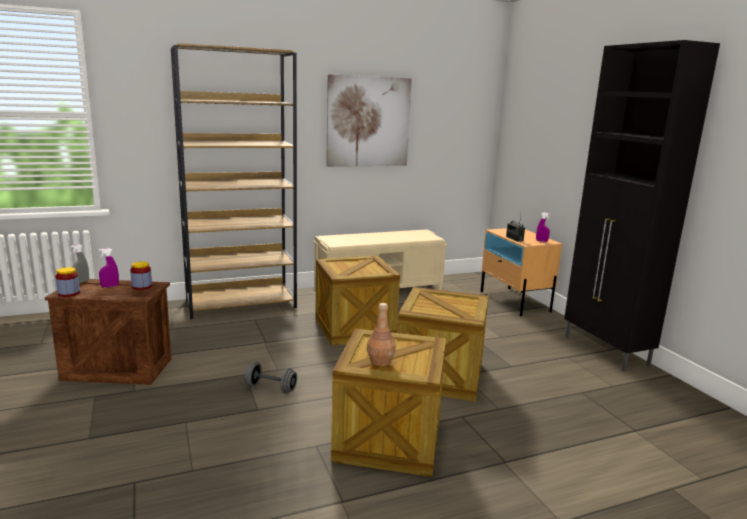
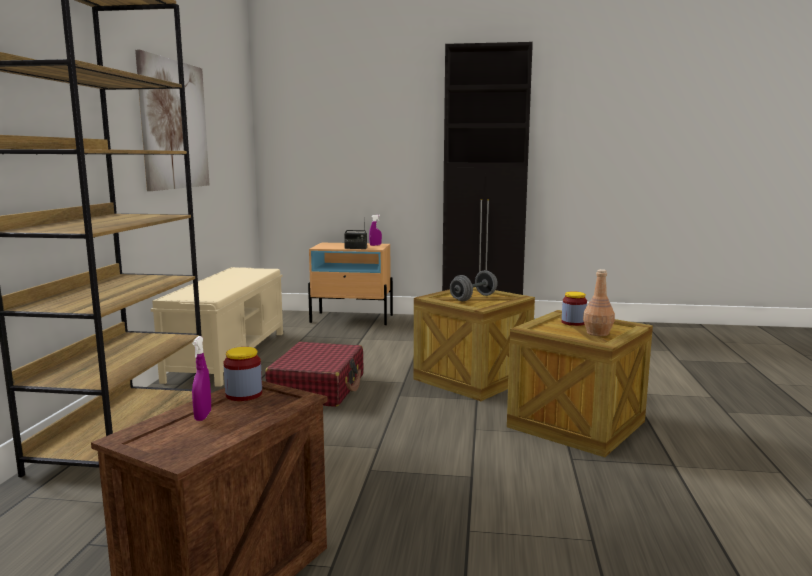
camera: 60 degrees left, 5 degrees down
jar [55,267,80,297] -> jar moved to [562,291,587,326]
grey spray bottle [70,244,89,283] -> none
grey dumbbell [244,362,297,393] -> grey dumbbell moved to [450,270,498,301]
crate [316,255,400,346] -> red suitcase [265,342,363,407]

